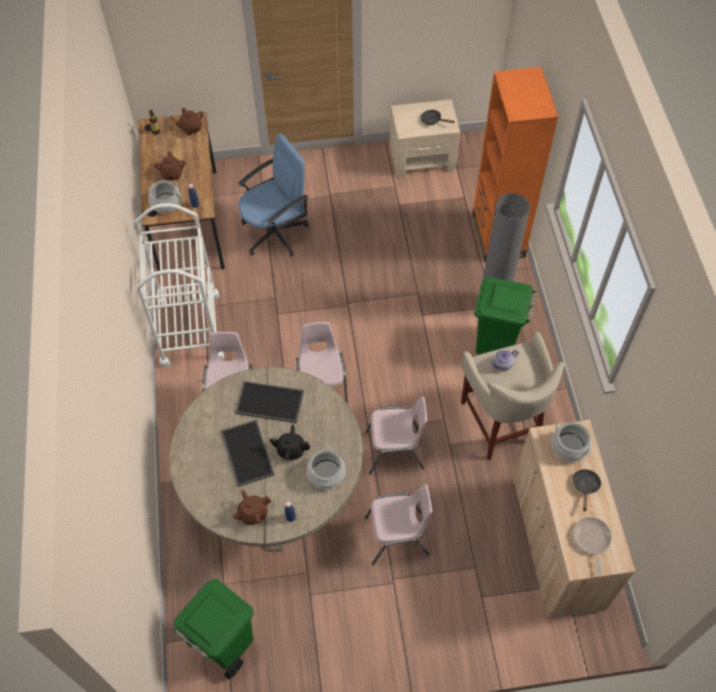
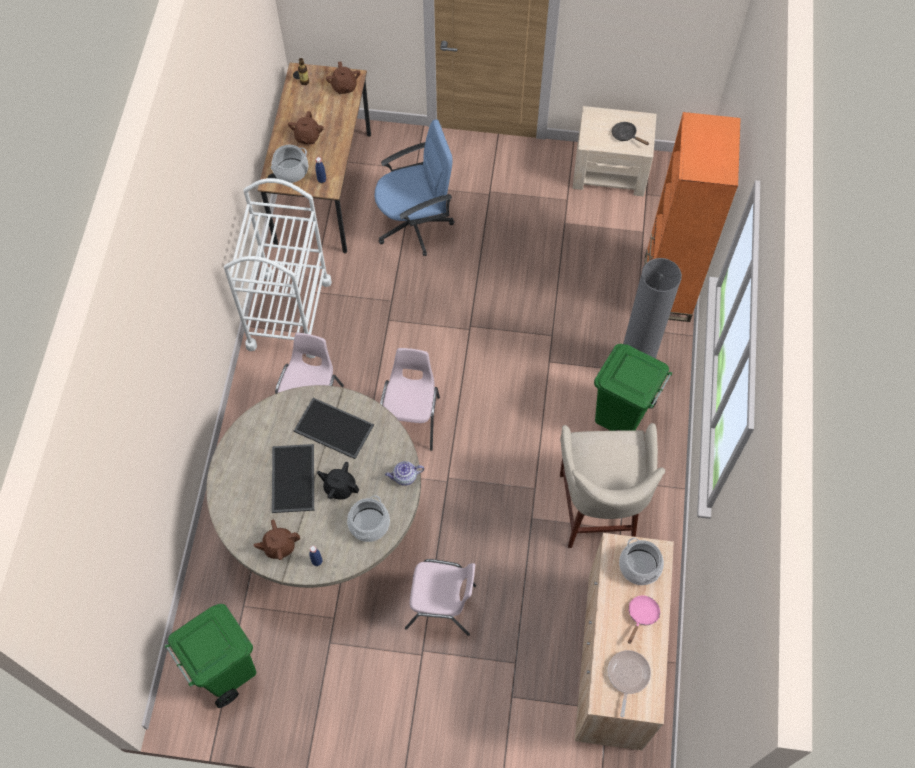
camera: 15 degrees right, 5 degrees up
pink chair [365,397,427,475] -> none
teapot [490,350,519,370] -> teapot moved to [385,461,424,486]
black frying pan [572,469,601,512] -> pink frying pan [628,596,660,644]

